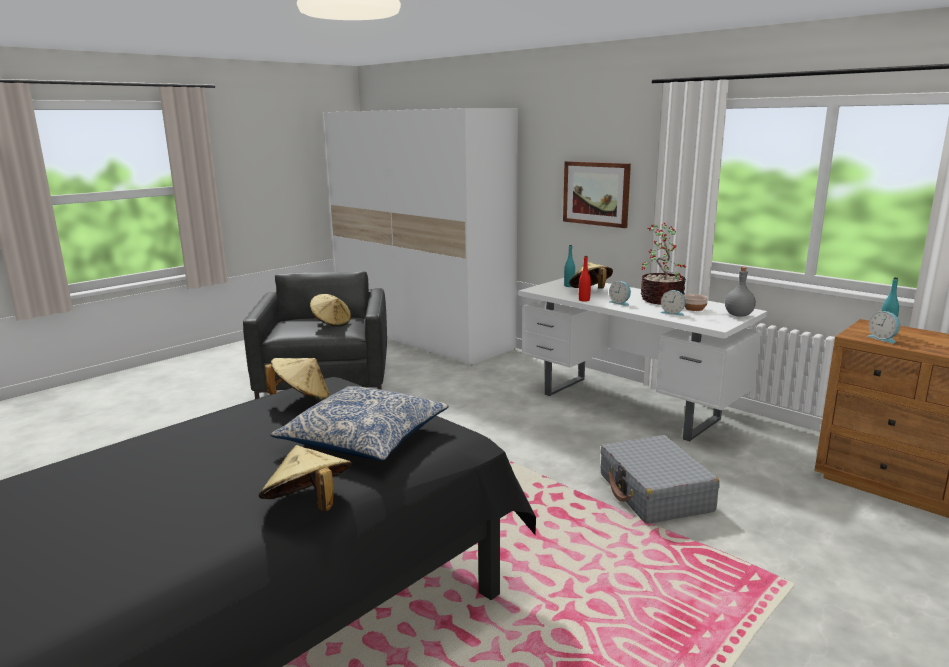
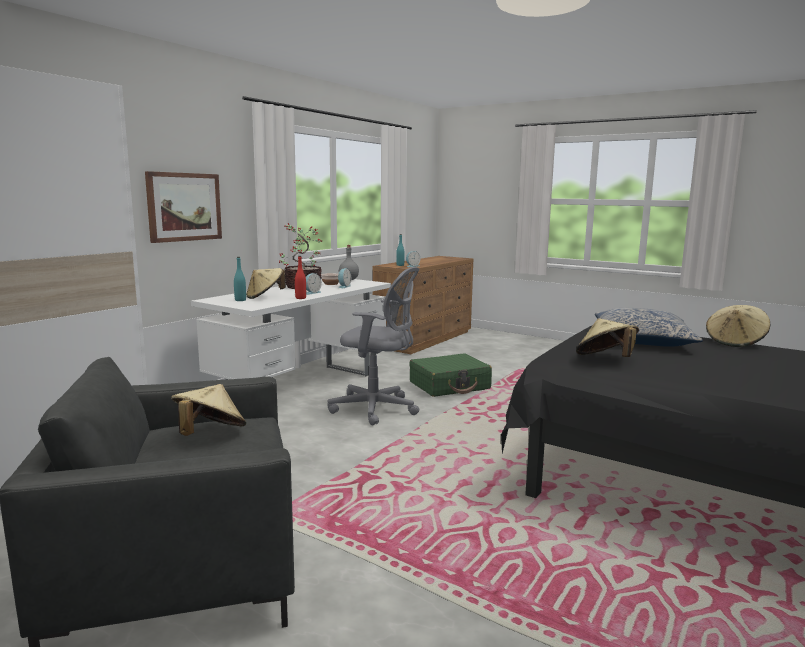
camera: 100 degrees left, 5 degrees down
grey suitcase [600,435,719,524] -> green suitcase [409,354,492,397]
none -> grey office chair [327,267,419,425]

